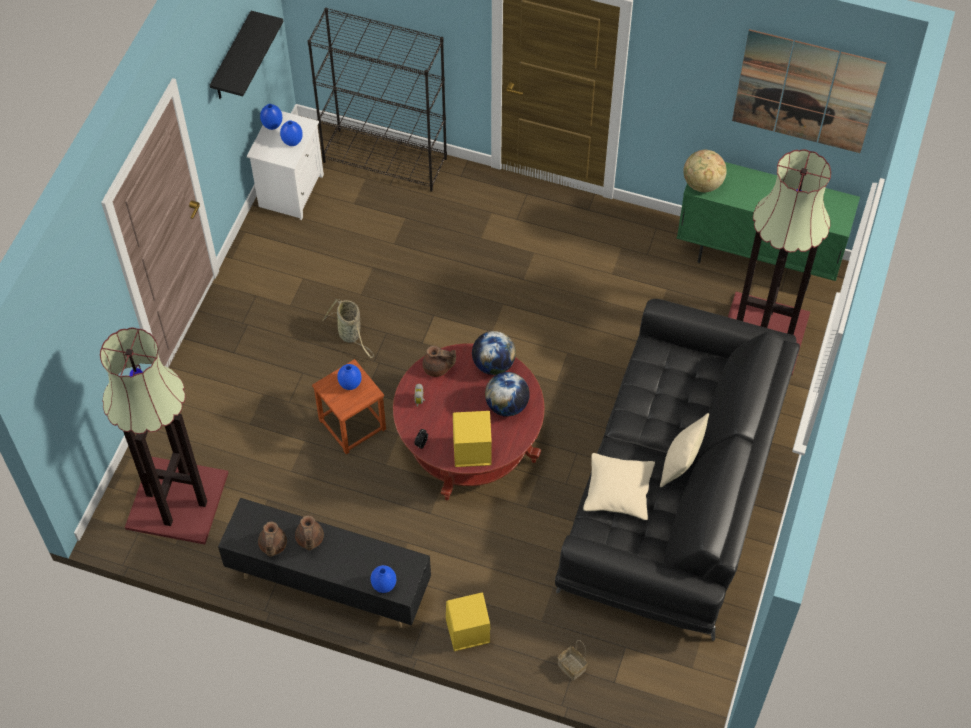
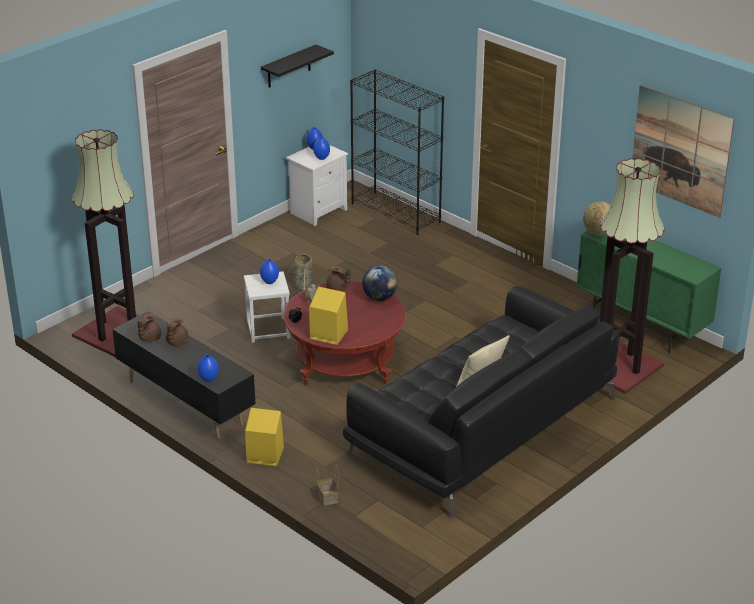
camera: 25 degrees right, 25 degrees down
brown stool [312,359,386,454] -> white stool [244,271,291,343]
globe [485,372,530,417] -> none
beige pillow [583,453,655,520] -> none

